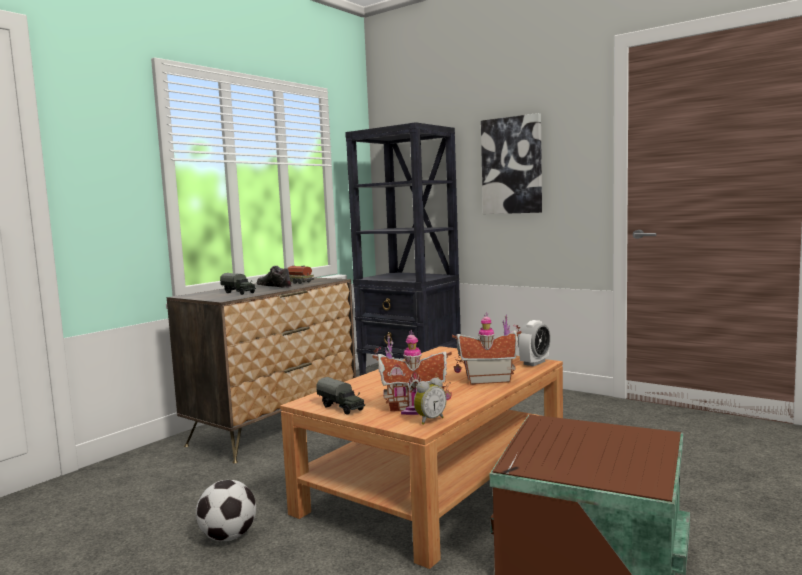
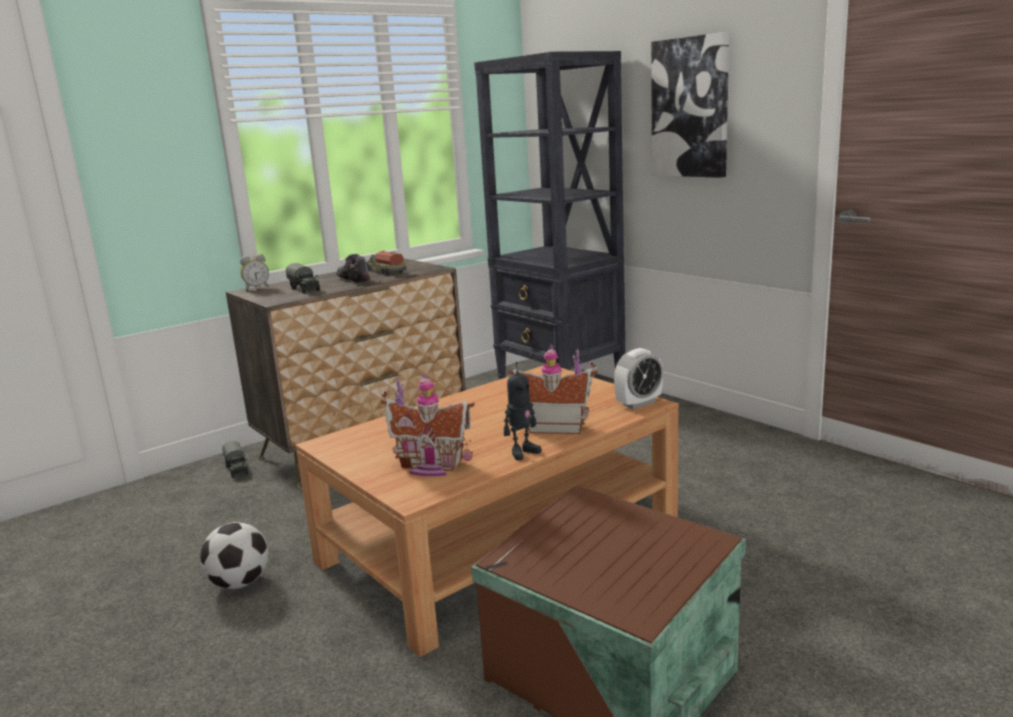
camera: 15 degrees right, 10 degrees up
toy truck [316,377,365,415] -> toy truck moved to [222,441,248,478]
alarm clock [414,377,447,425] -> alarm clock moved to [240,254,269,290]
none -> toy robot [504,362,542,460]

